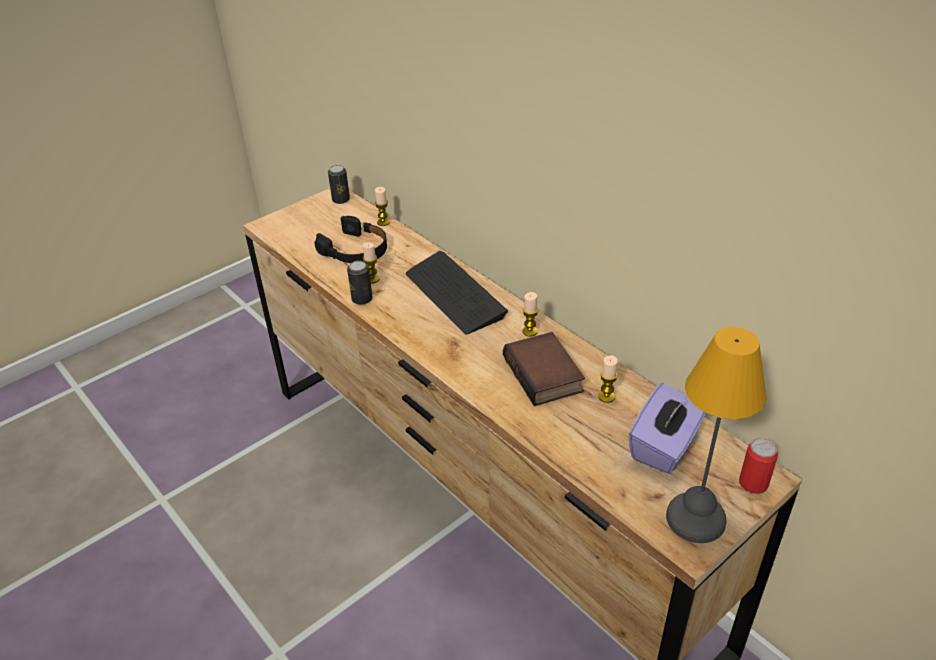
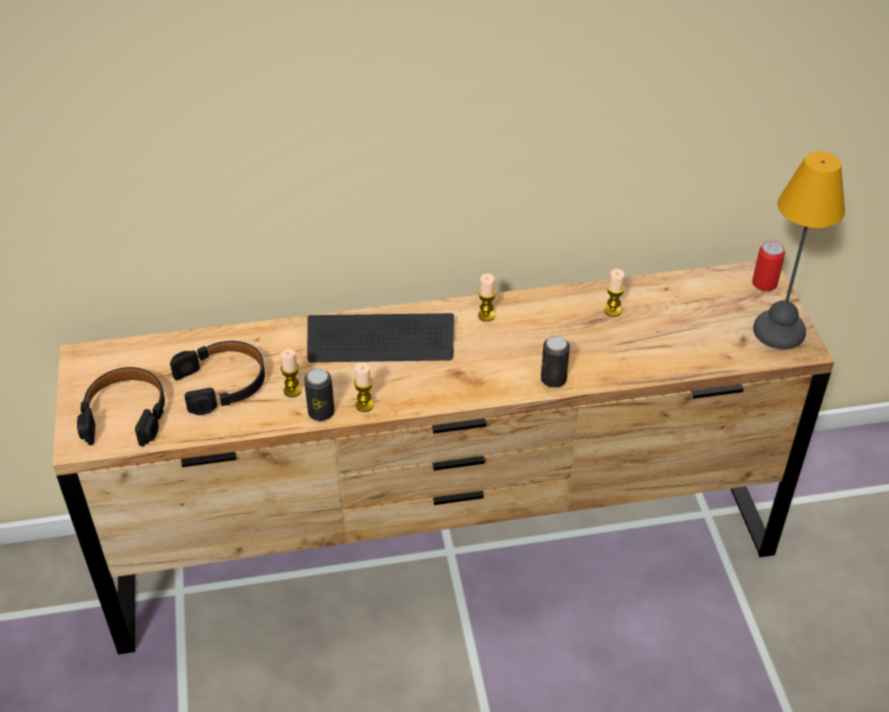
camera: 60 degrees left, 5 degrees up
can [328,165,350,204] -> can moved to [541,336,570,388]
candle [375,187,390,226] -> candle moved to [354,362,374,412]
book [503,332,585,406] -> none
purple tissue box [629,383,705,474] -> none
none -> black headphones [77,367,165,447]

